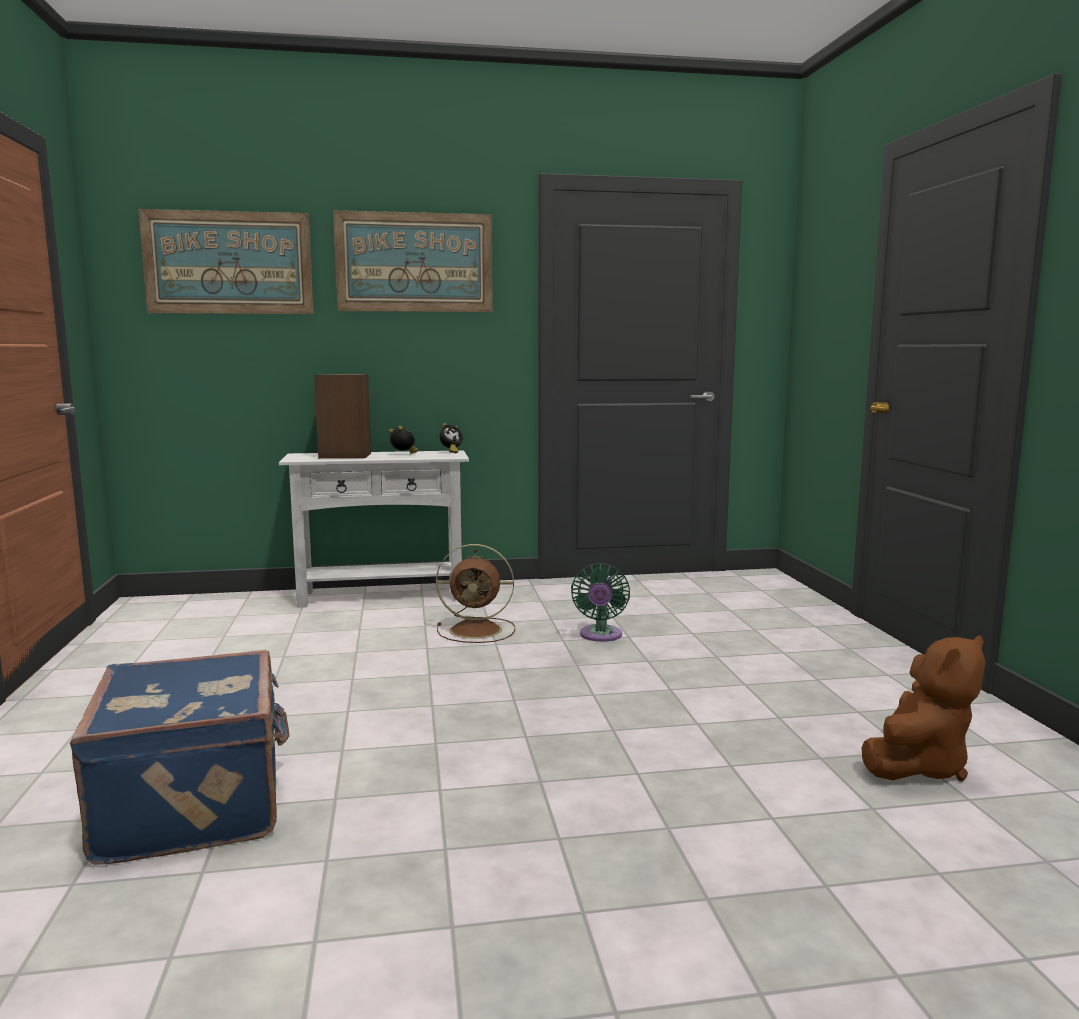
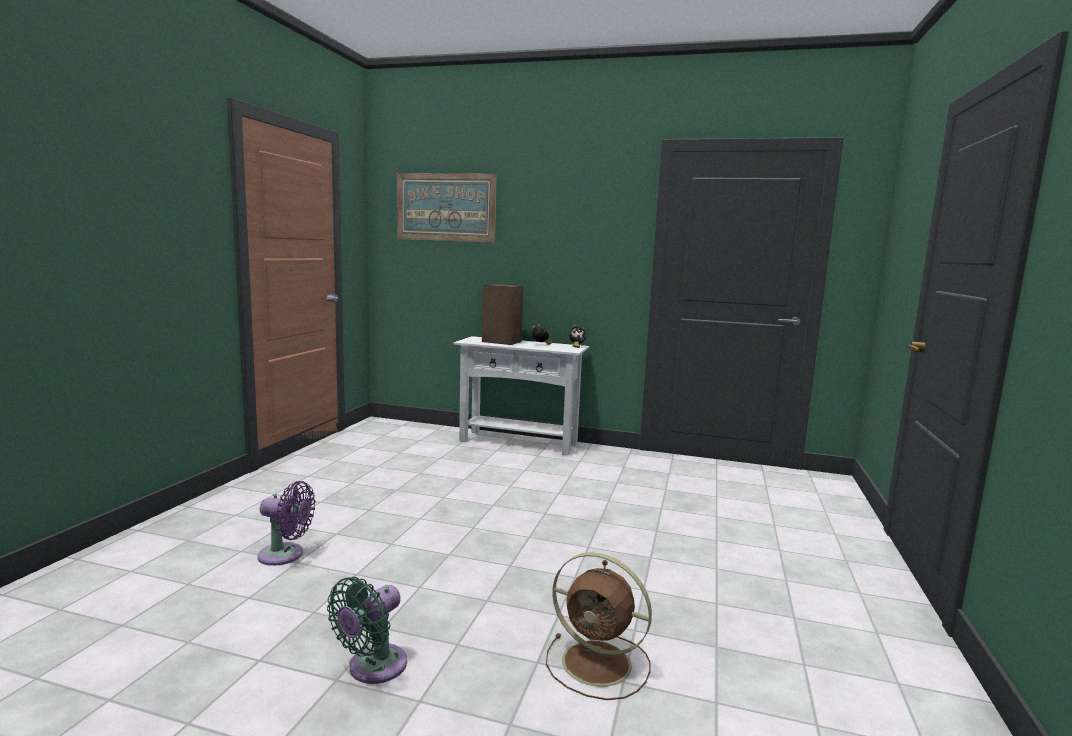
camera: 25 degrees right, 0 degrees up
blue suitcase [70,650,290,865] -> purple fan [257,481,315,566]
picture [333,210,493,312] -> none
brown fan [436,544,515,643] -> brown fan moved to [546,552,652,700]
green fan [571,563,630,642] -> green fan moved to [327,577,407,684]
brown plush toy [862,635,986,781] -> none

